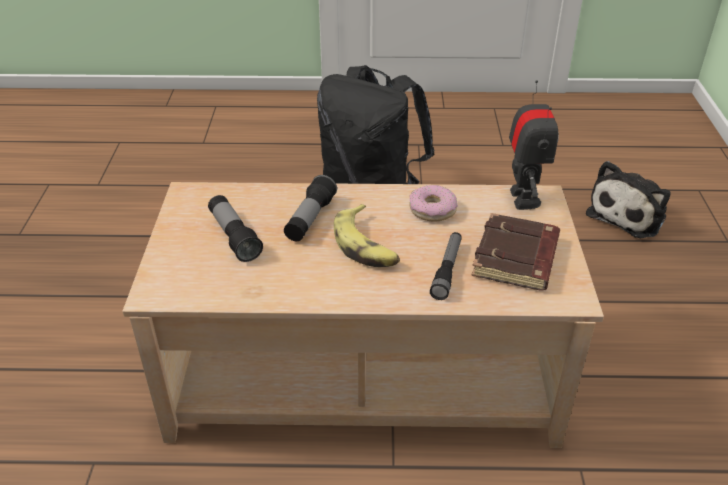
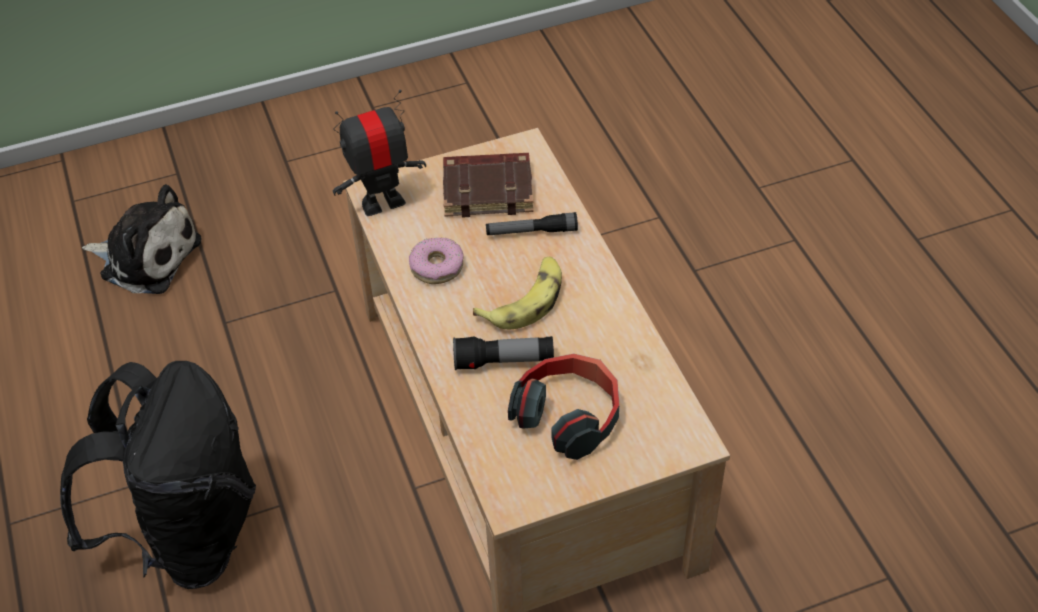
camera: 110 degrees left, 10 degrees up
flashlight [208,195,263,262] -> headphones [508,354,619,460]

